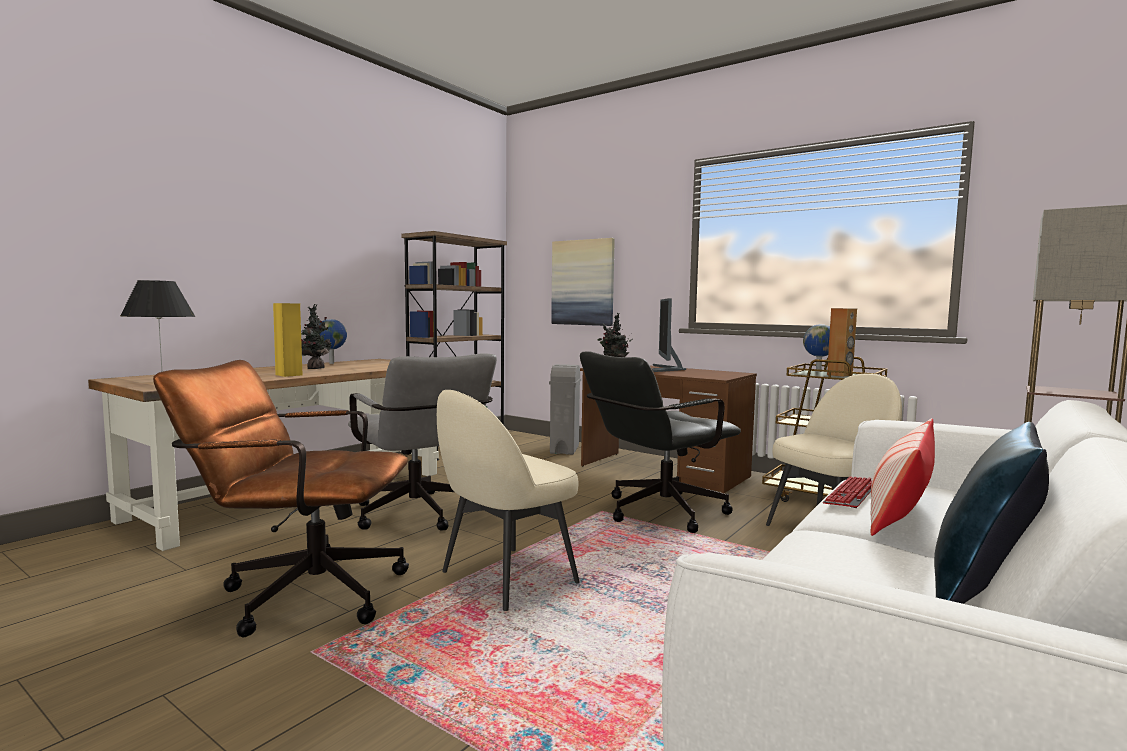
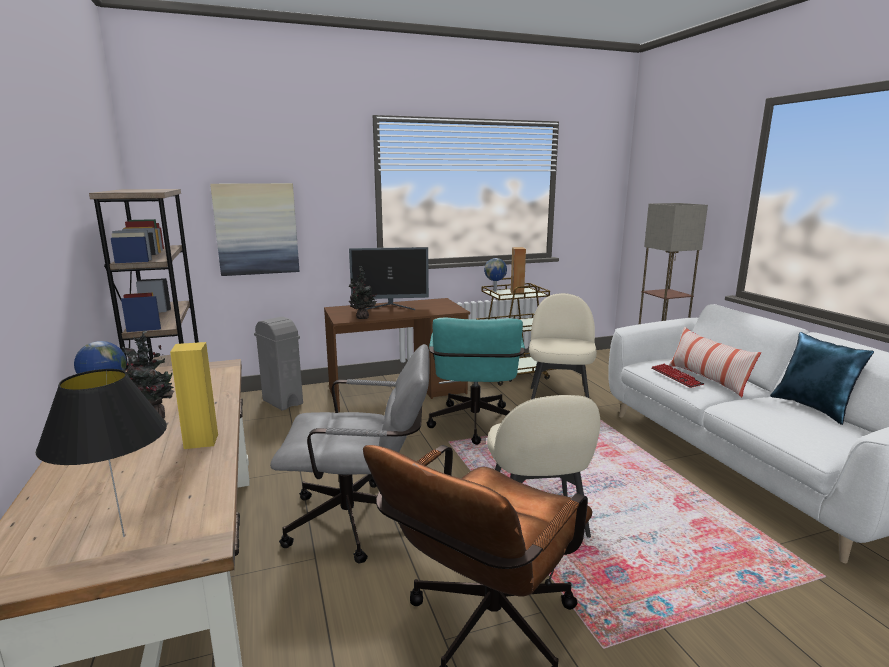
camera: 55 degrees left, 10 degrees up
black office chair [580,351,741,533] -> turquoise office chair [427,318,525,445]
monitor [652,298,686,372] -> monitor turned 45 degrees counterclockwise [349,247,429,310]

